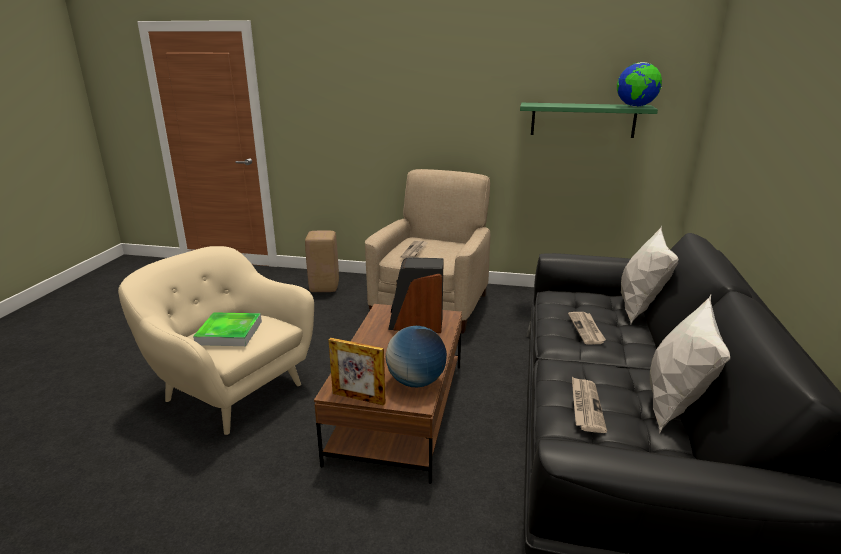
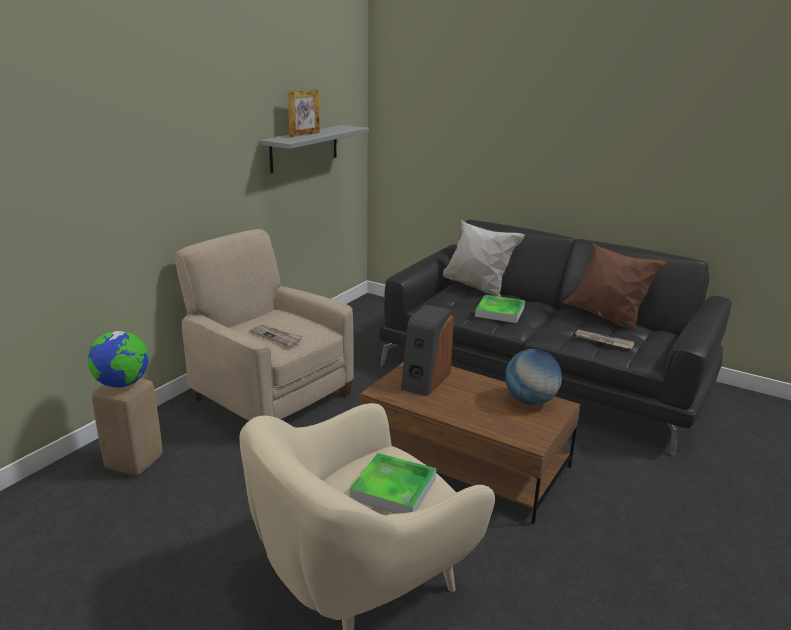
camera: 70 degrees left, 0 degrees up
picture frame [329,338,385,406] -> picture frame moved to [288,89,320,137]
green shelf [520,103,658,138] -> grey shelf [260,125,369,173]
newspaper [568,312,606,344] -> tray [475,295,525,323]
globe [617,62,662,107] -> globe moved to [88,331,149,388]
white pillow [650,295,730,434] -> brown pillow [563,242,668,331]

